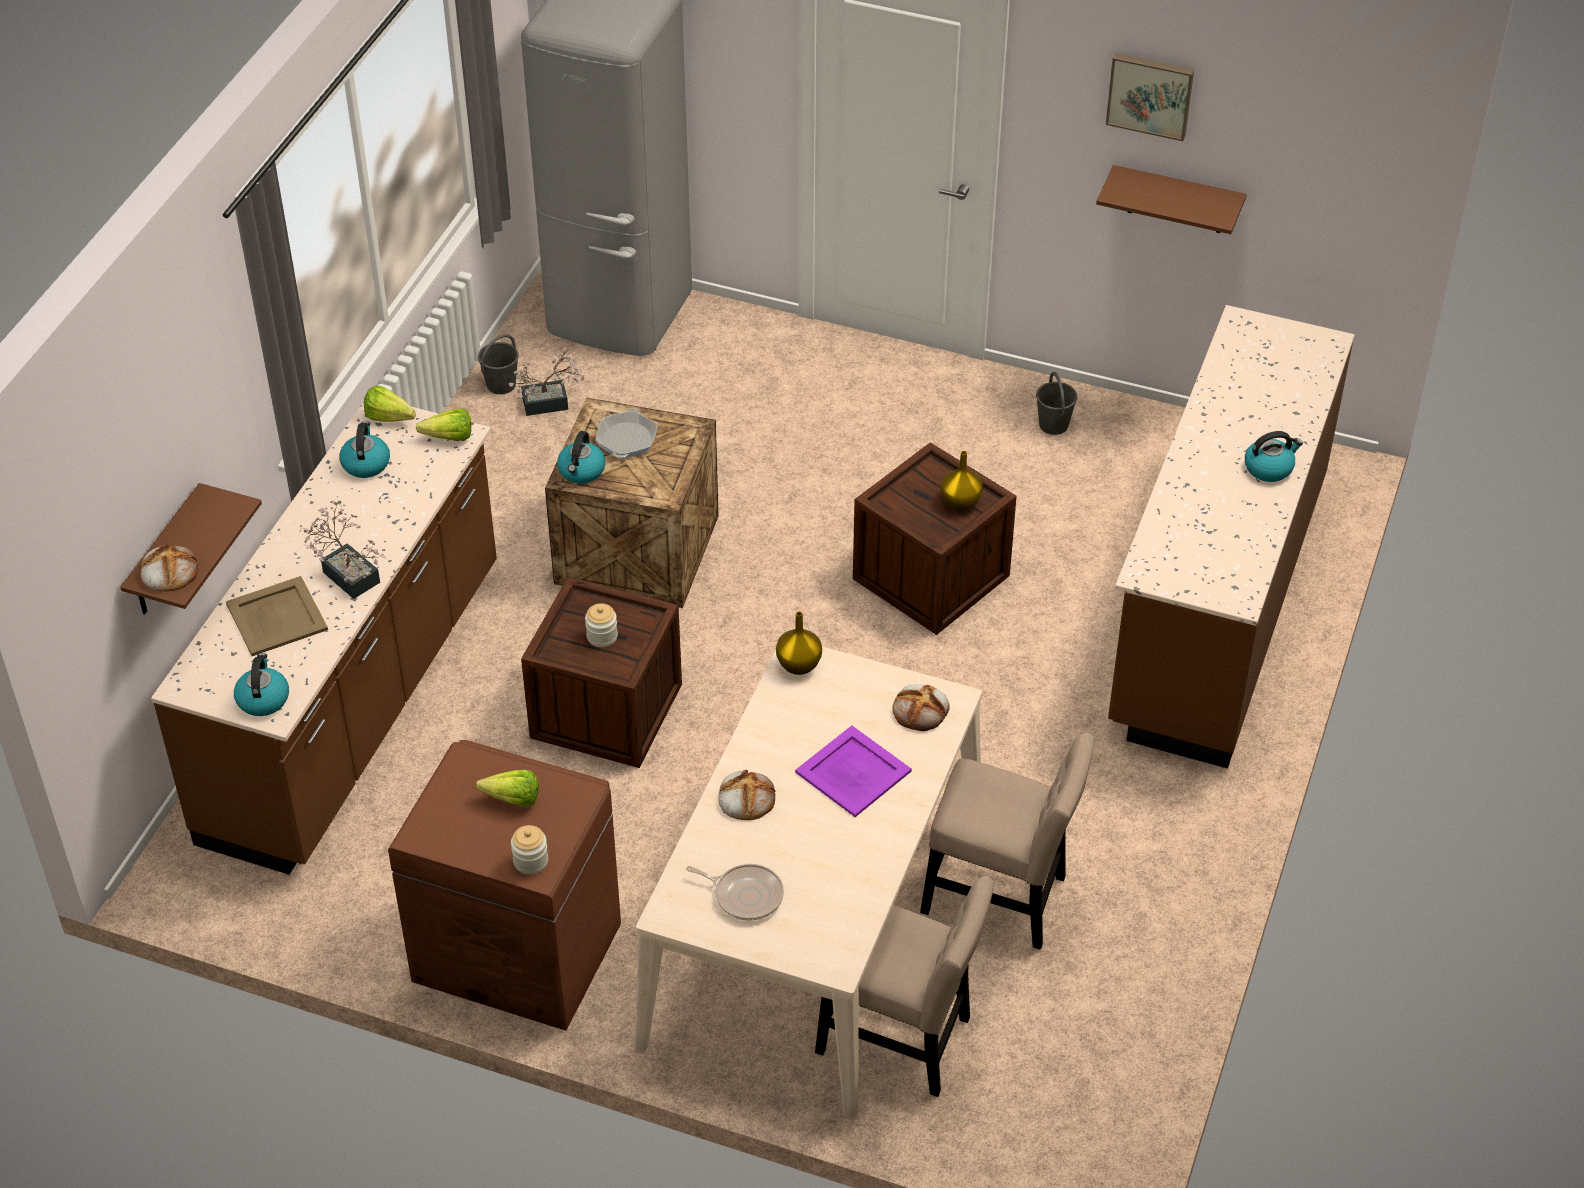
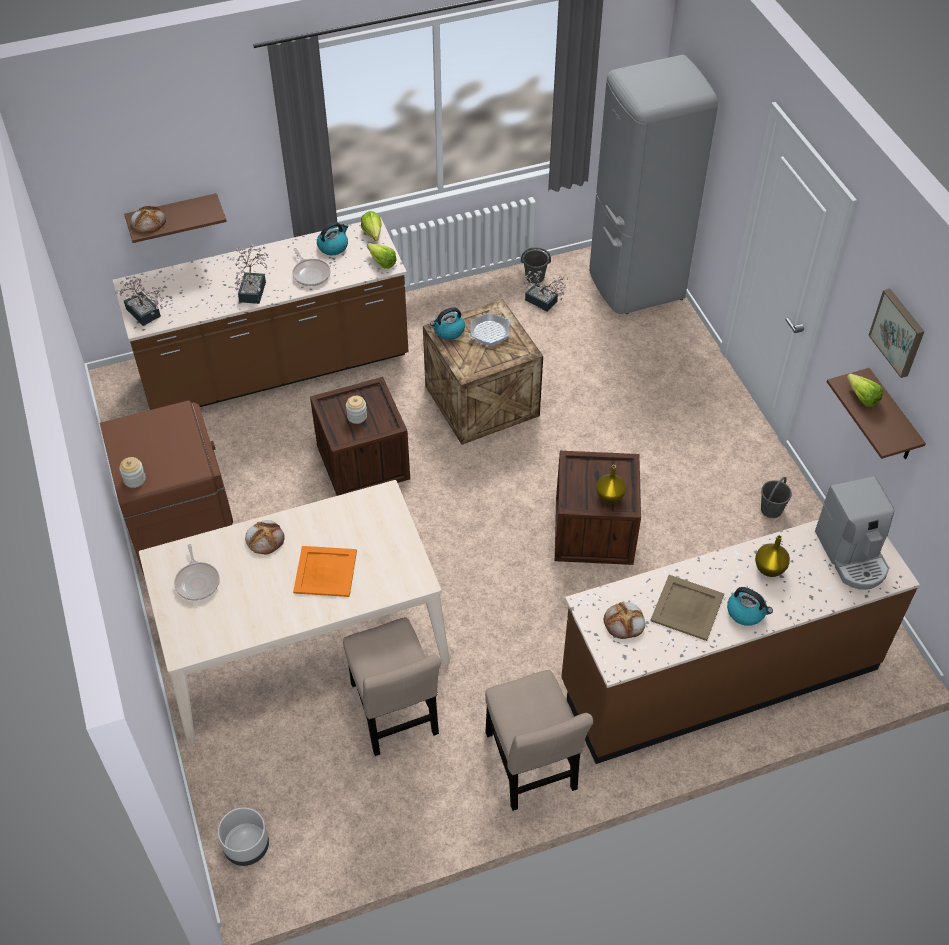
camera: 50 degrees right, 5 degrees up
beige tray [226,576,328,656] -> beige tray moved to [650,575,724,641]
kettle [234,653,289,716] -> potted plant [115,277,164,326]
lettuce [476,770,539,807] -> lettuce moved to [847,373,883,407]
yellow vase [776,611,822,675] -> yellow vase moved to [755,535,790,577]
purple tray [795,726,912,817] -> orange tray [293,546,357,597]
beige chair [815,876,994,1097] -> beige chair moved to [485,670,593,811]
bread [892,684,950,731] -> bread moved to [604,602,645,639]
none -> grey planter [218,808,269,866]
none -> frying pan [292,248,331,286]
none -> coffee machine [815,476,895,590]

